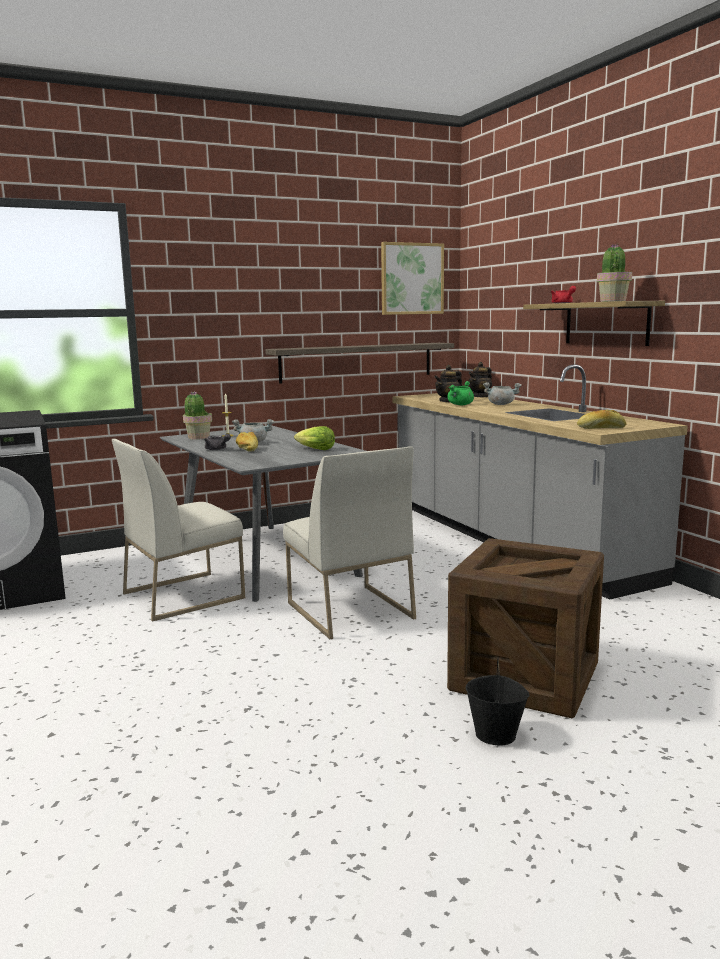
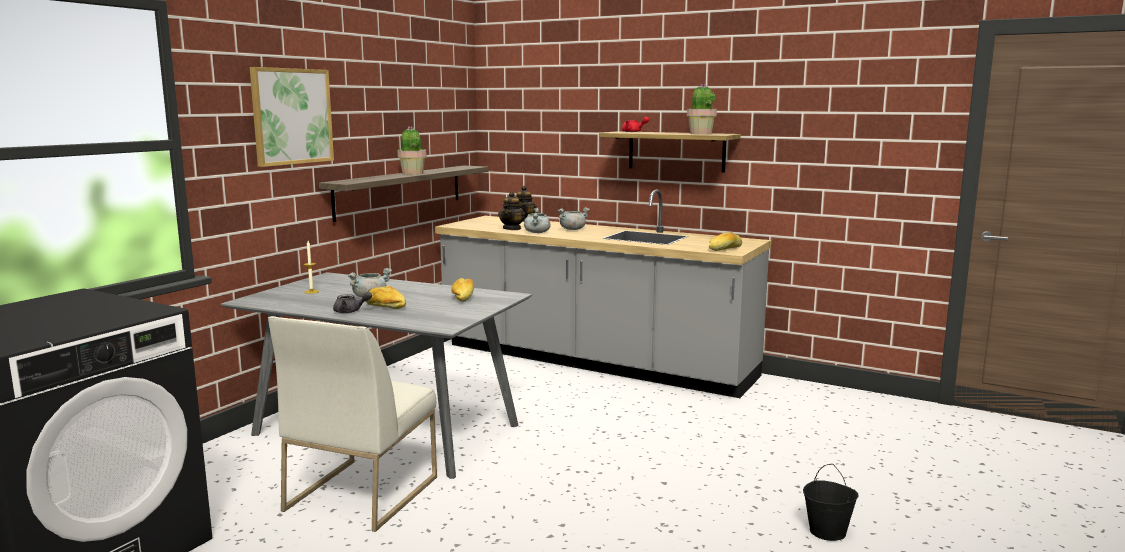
camera: 35 degrees left, 0 degrees up
potted plant [183,391,212,440] -> potted plant moved to [397,126,427,175]
white chair [283,446,416,639] -> none
lettuce [294,426,335,450] -> bread [451,278,474,302]
picture [381,242,444,315] -> picture moved to [250,67,334,167]
green cooking pot [447,381,474,405] -> grey cooking pot [524,208,551,233]
crate [447,538,604,718] -> none

